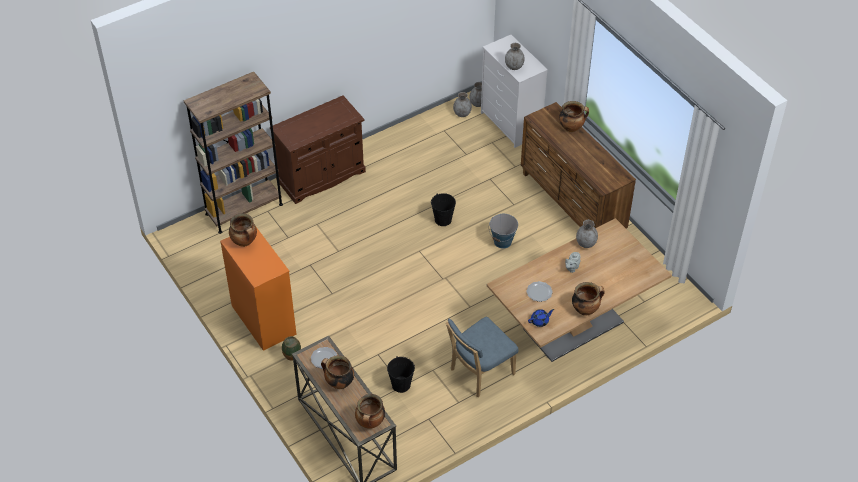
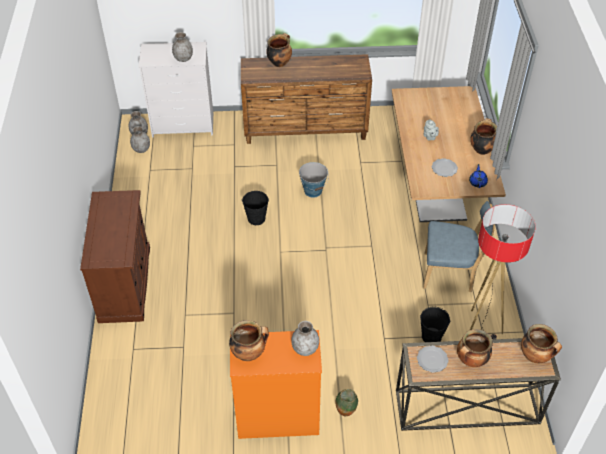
camera: 60 degrees left, 0 degrees up
brown bookcase [184,72,283,234] -> none
blue chair [446,317,519,397] -> blue chair turned 75 degrees counterclockwise [423,201,495,292]
grey vase [576,220,598,248] -> grey vase moved to [291,321,319,356]
none -> floor lamp [470,204,536,339]

